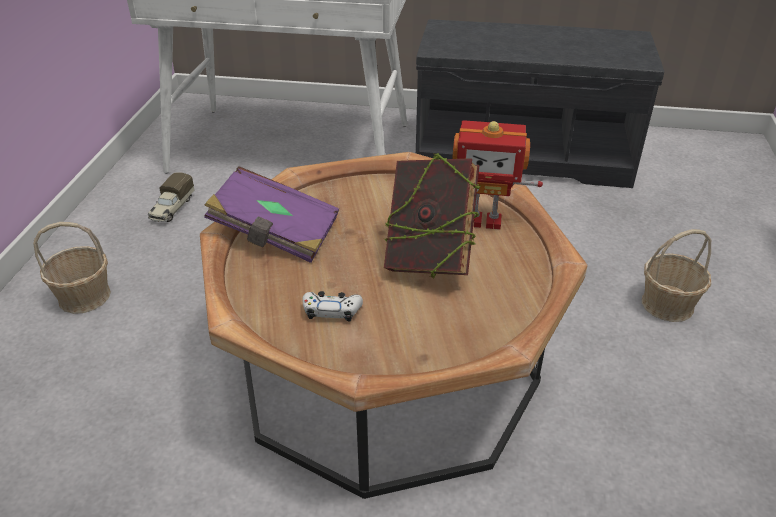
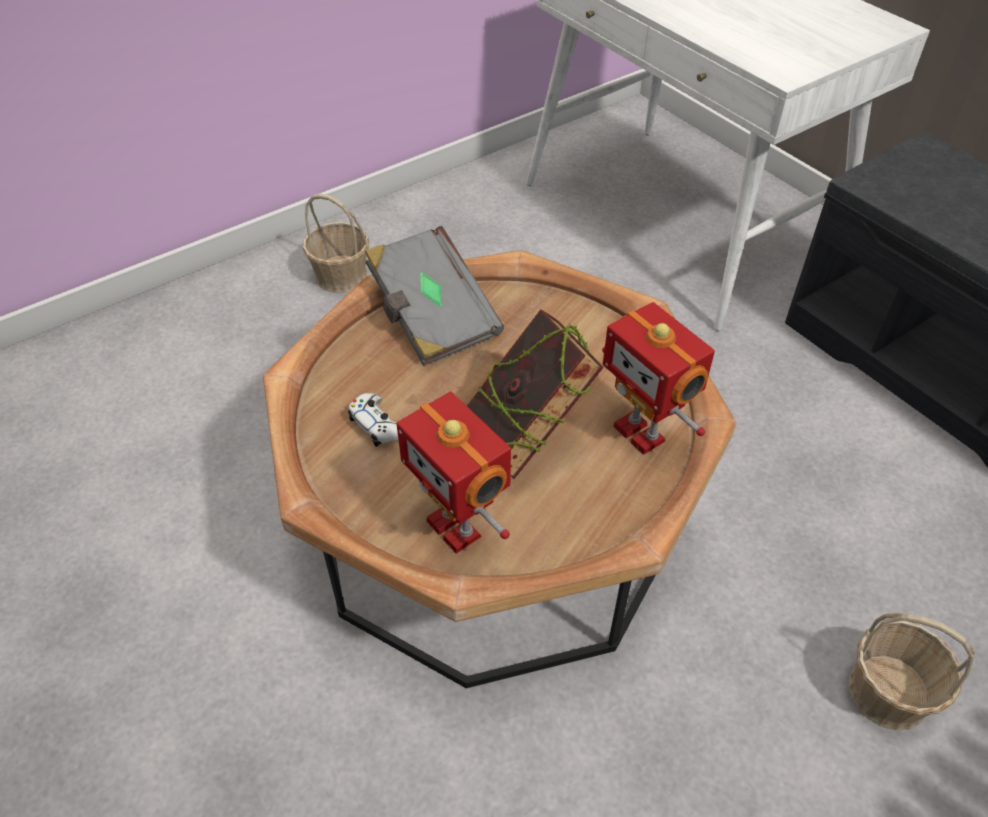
camera: 45 degrees right, 10 degrees up
toy truck [148,172,195,222] -> none
purple book [204,166,339,263] -> grey book [364,226,504,366]
none -> toy robot [396,392,511,554]

